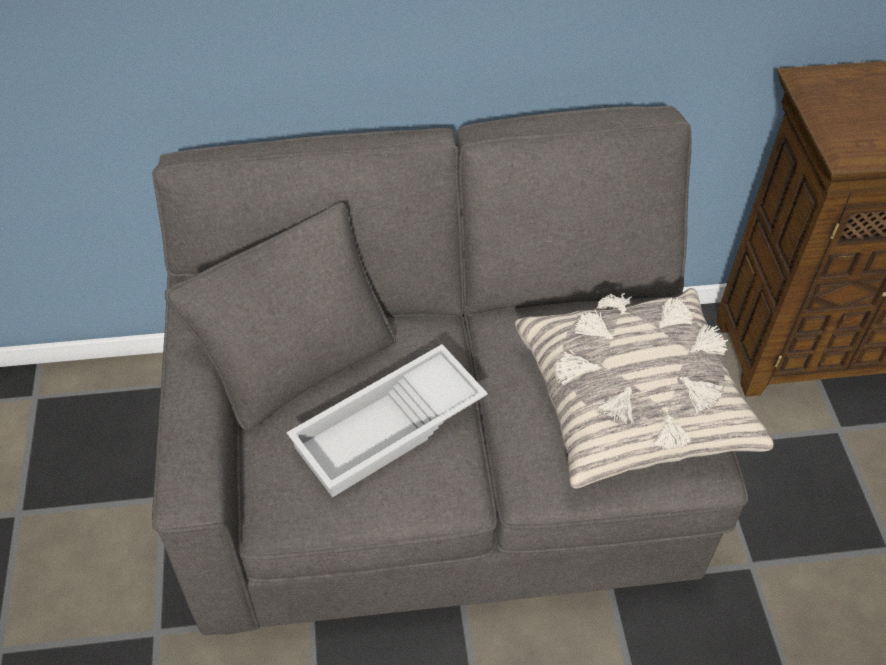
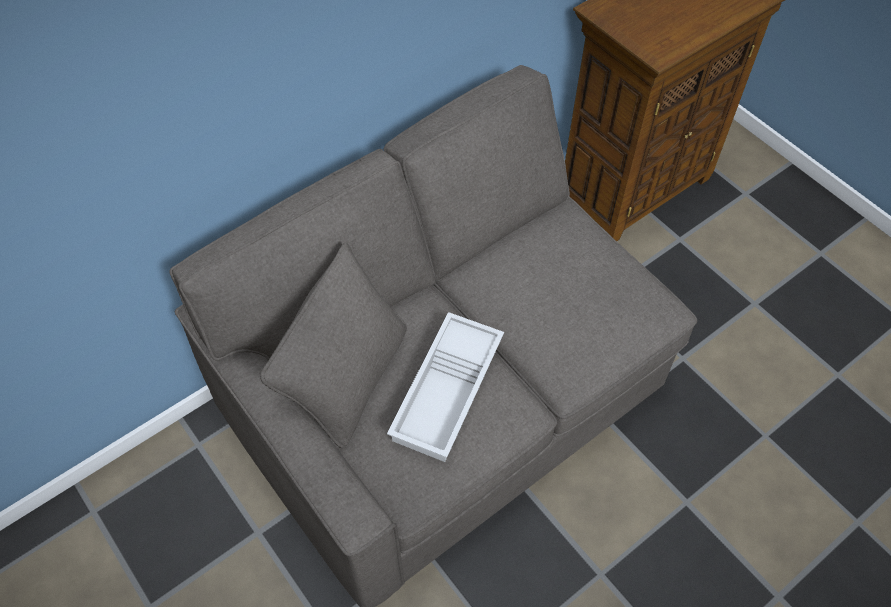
camera: 30 degrees left, 5 degrees up
beige pillow [515,288,774,488] -> none

